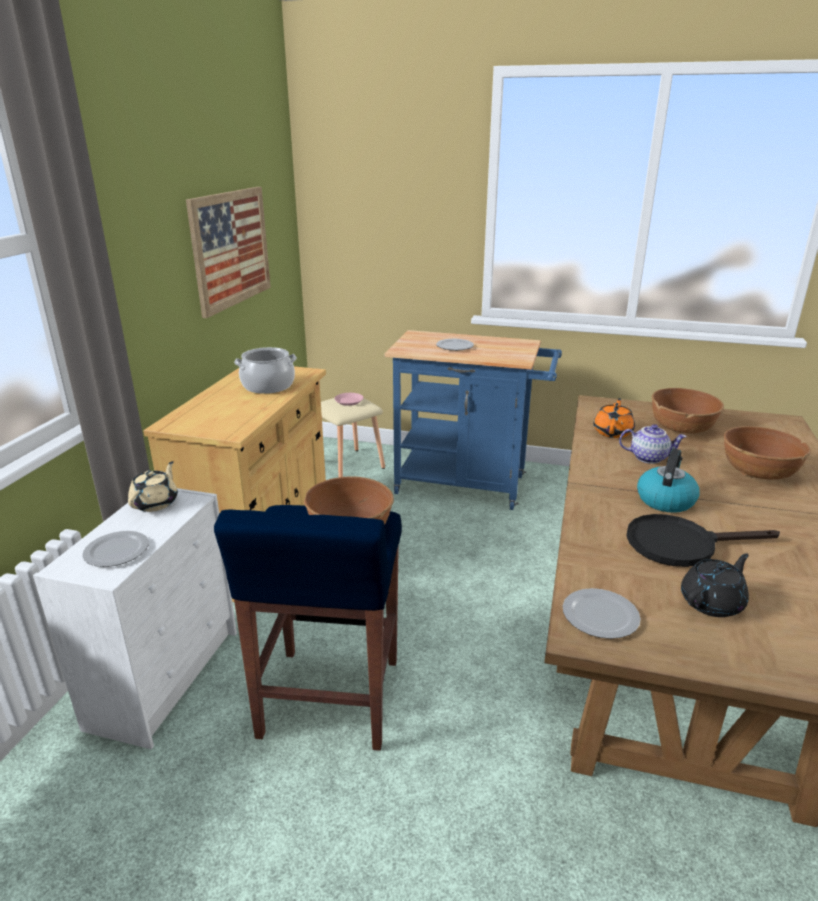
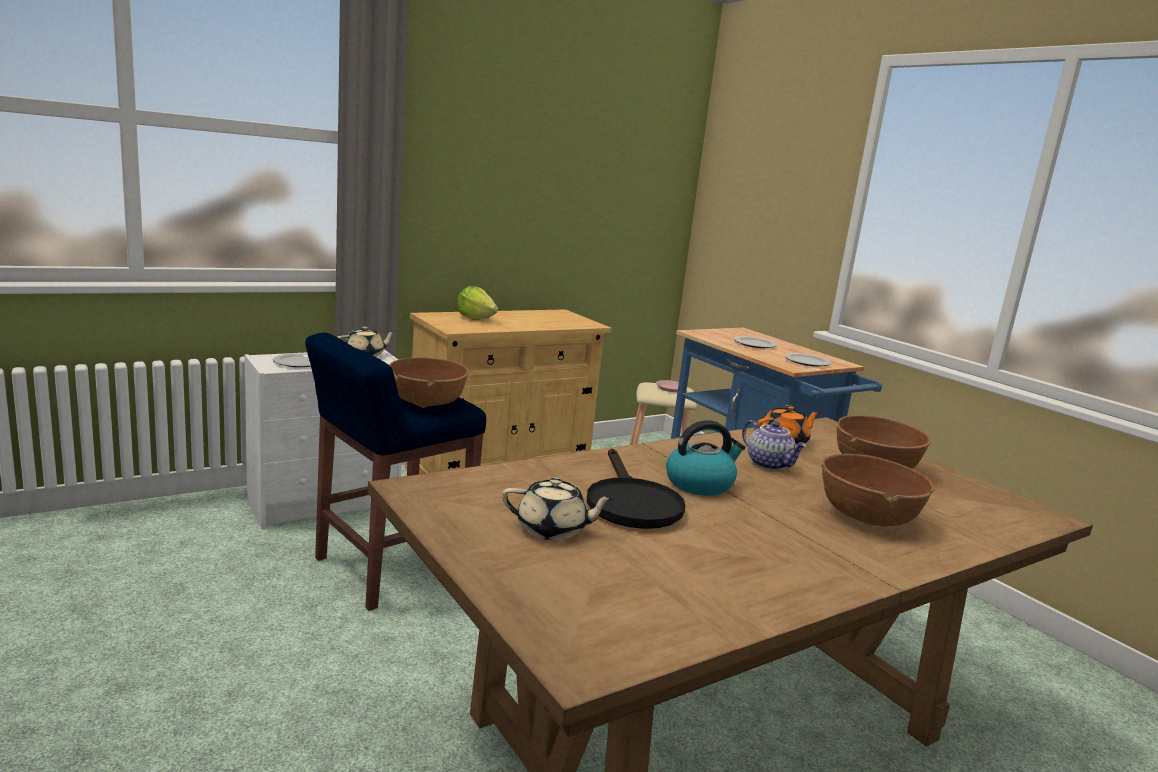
camera: 40 degrees right, 10 degrees down
picture [186,187,271,318] -> none
cooking pot [234,347,297,394] -> none
plate [563,588,641,639] -> plate moved to [785,353,831,367]
black frying pan [626,514,780,567] -> black frying pan turned 135 degrees counterclockwise [587,449,686,529]
black teapot [681,553,749,617] -> beige teapot [502,477,615,540]
none -> lettuce [457,286,498,320]

